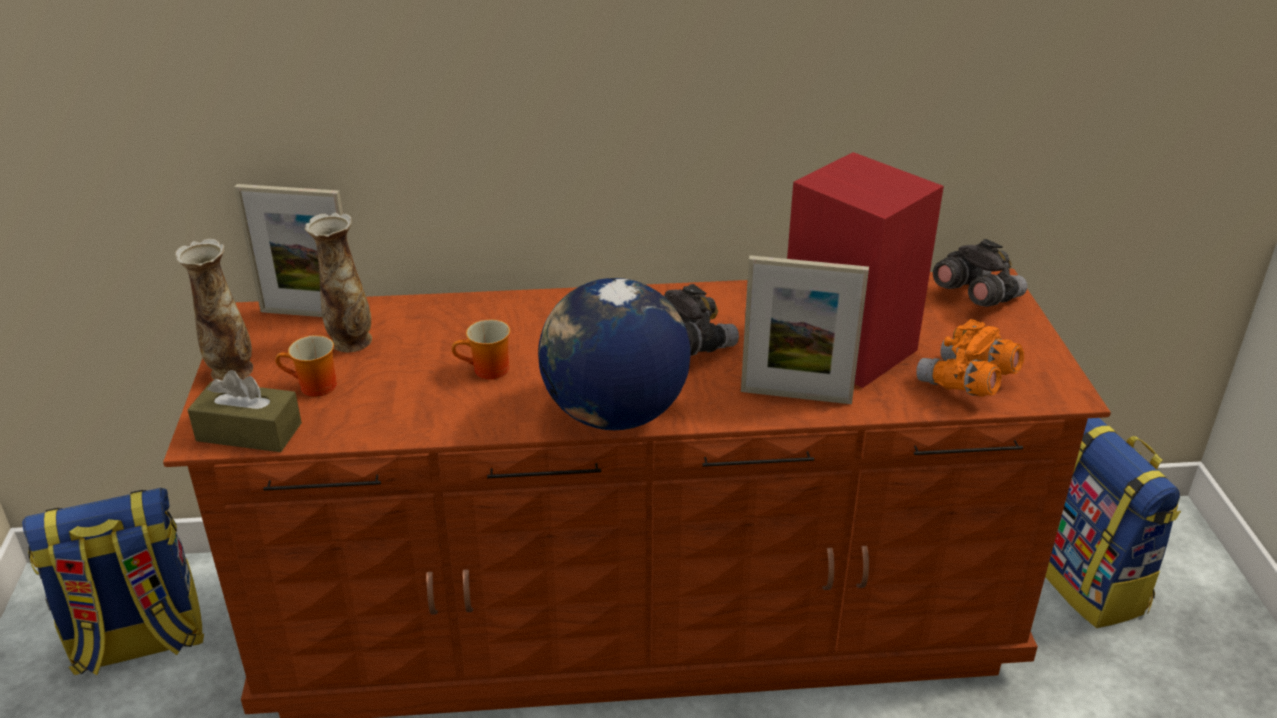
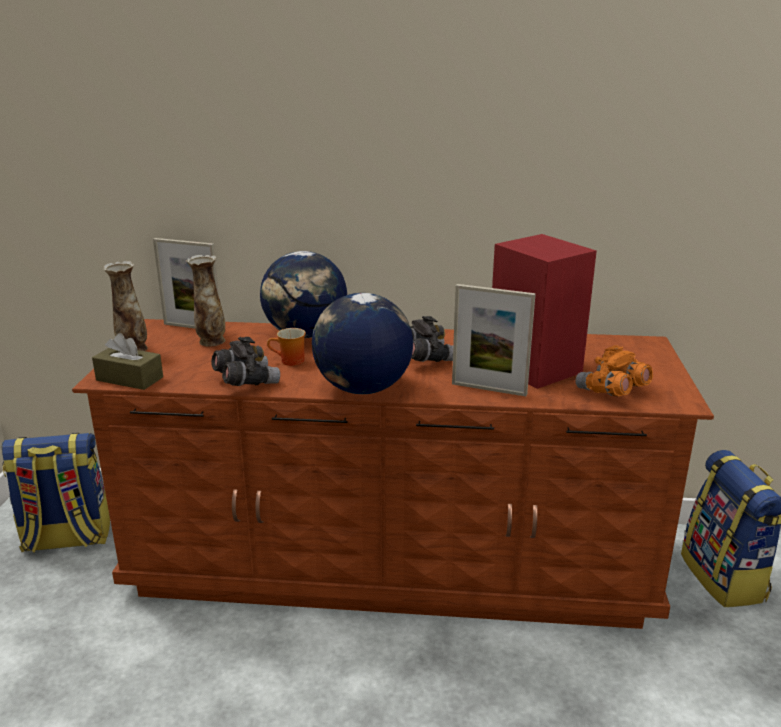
camera: 10 degrees right, 10 degrees down
mug [275,335,337,397] -> none
grey binoculars [933,239,1027,307] -> grey binoculars moved to [211,337,280,386]
none -> globe [260,251,347,338]

